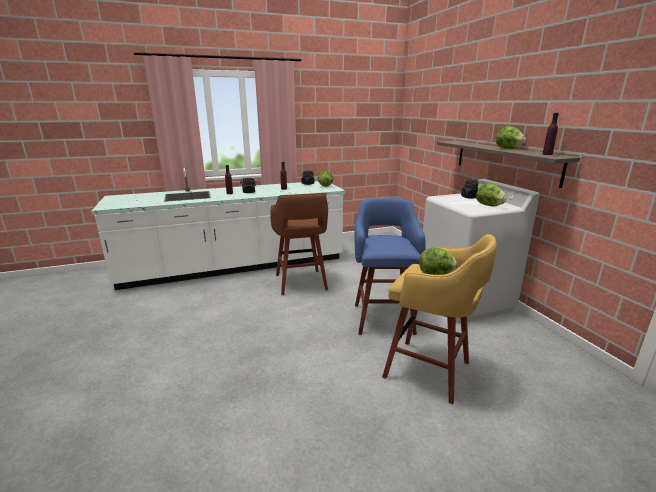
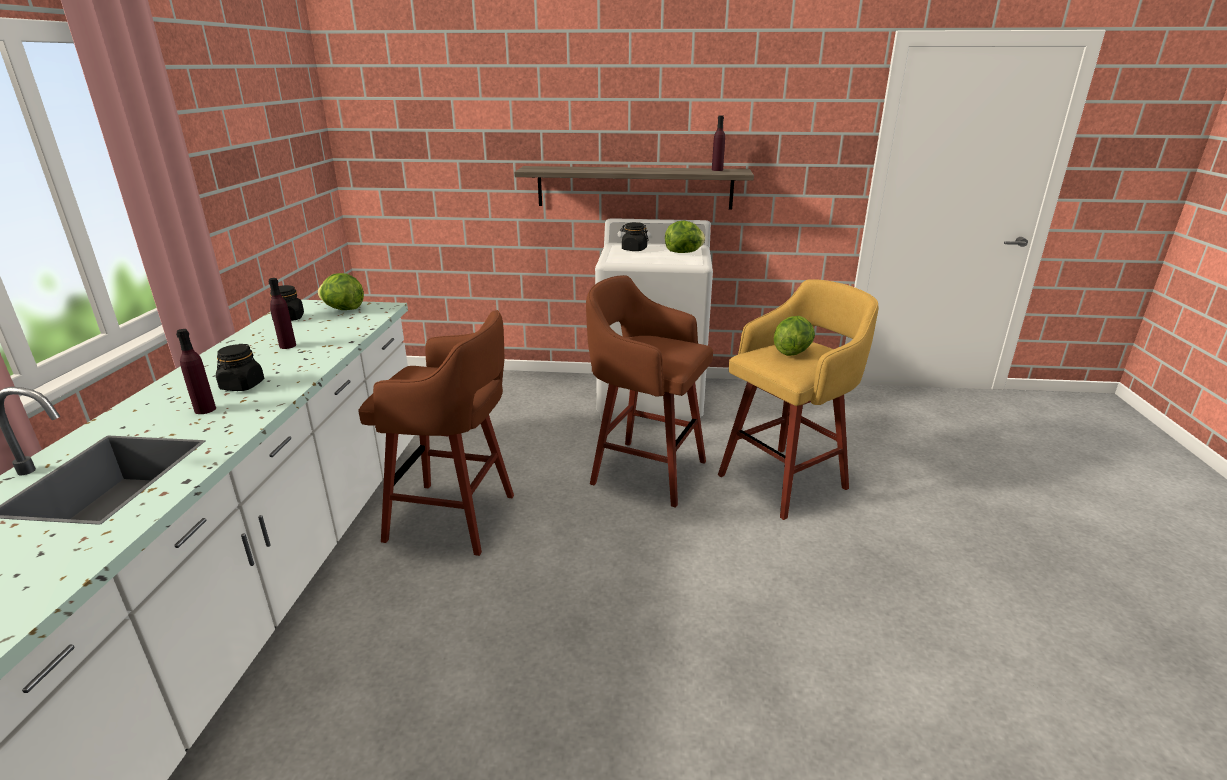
camera: 65 degrees left, 5 degrees up
blue stool [354,198,426,335] -> brown stool [586,275,713,508]
lettuce [496,126,526,149] -> none

